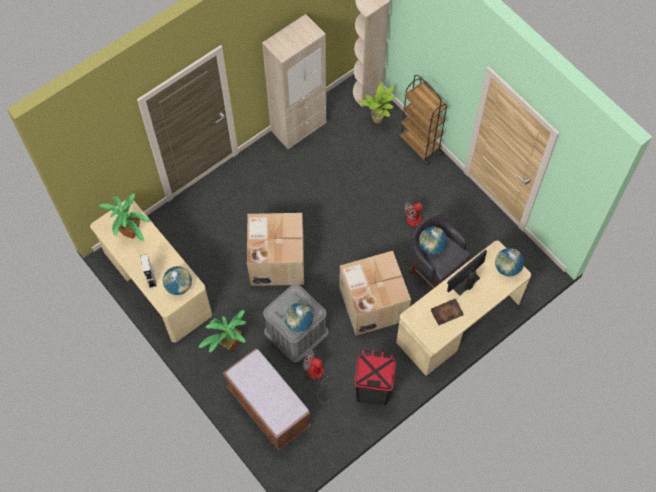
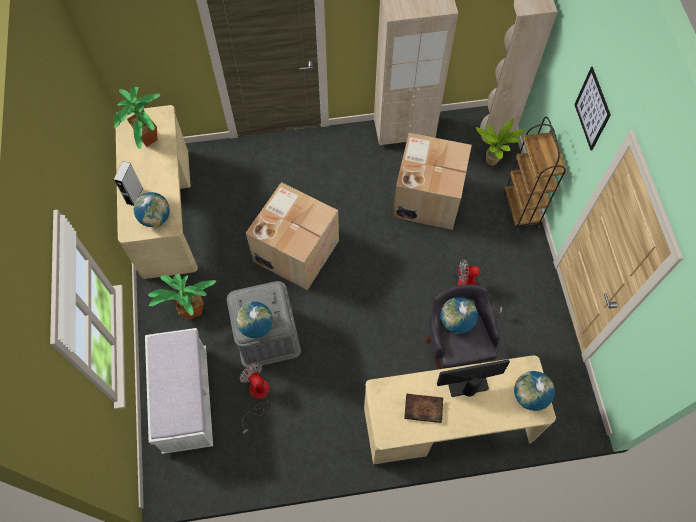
camera: 30 degrees right, 0 degrees up
brown bench [223,348,311,451] -> white bench [145,328,213,454]
cardboard box [339,251,411,336] -> cardboard box moved to [392,133,472,230]
black trash can [354,349,396,405] -> none
none -> picture [574,67,611,151]

